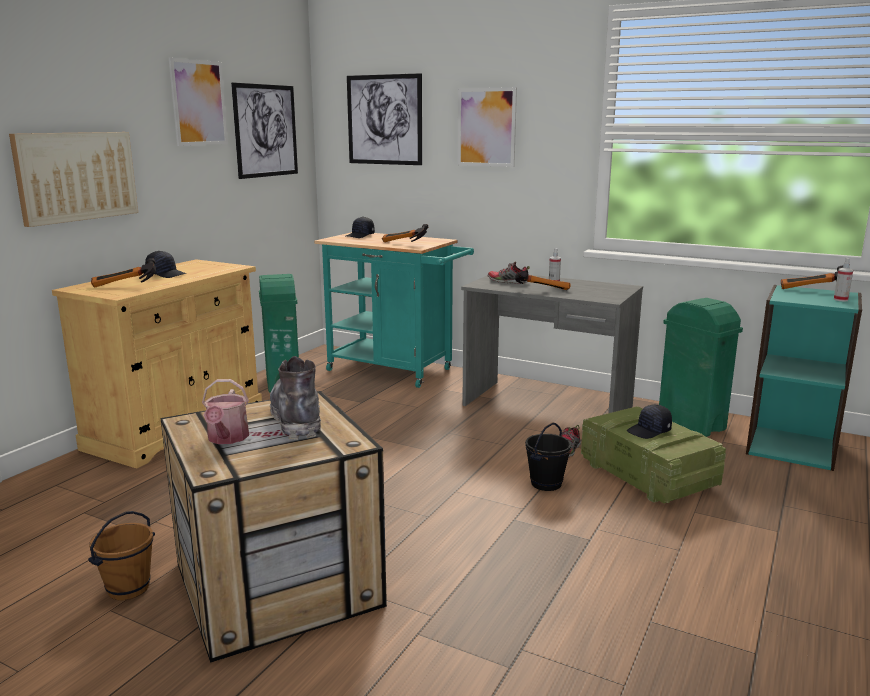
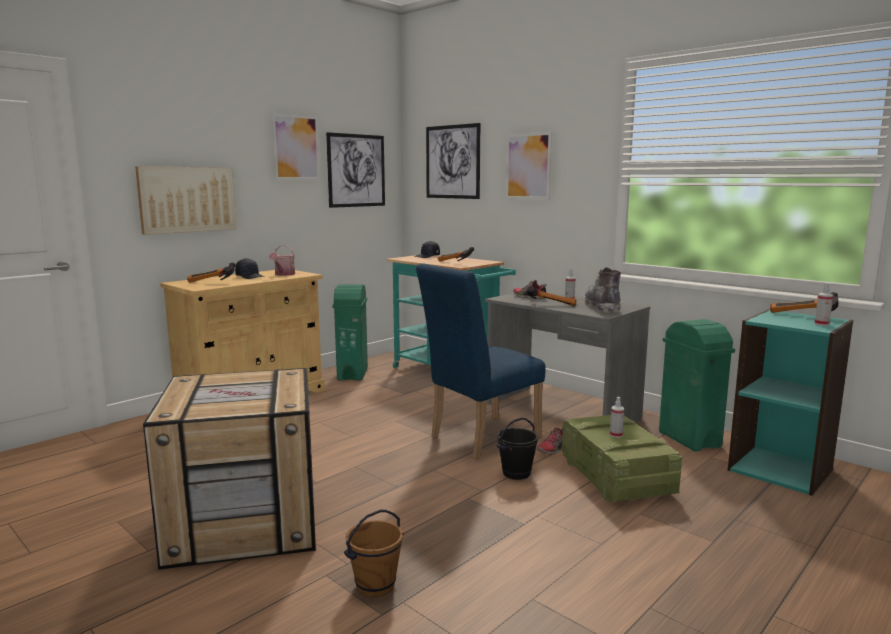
camera: 15 degrees right, 5 degrees down
brown bucket [88,511,155,601] -> brown bucket moved to [344,510,404,597]
watering can [202,379,249,444] -> watering can moved to [269,245,295,276]
grey boot [270,356,321,440] -> grey boot moved to [585,267,621,312]
black cap [627,404,672,439] -> spray bottle [610,397,624,438]
none -> blue chair [416,263,545,460]

